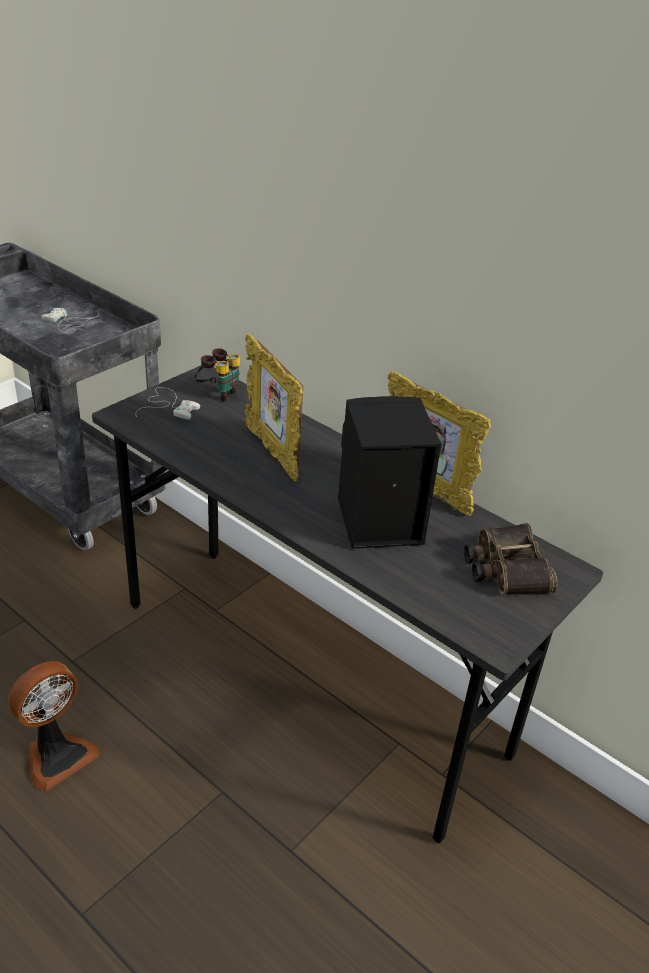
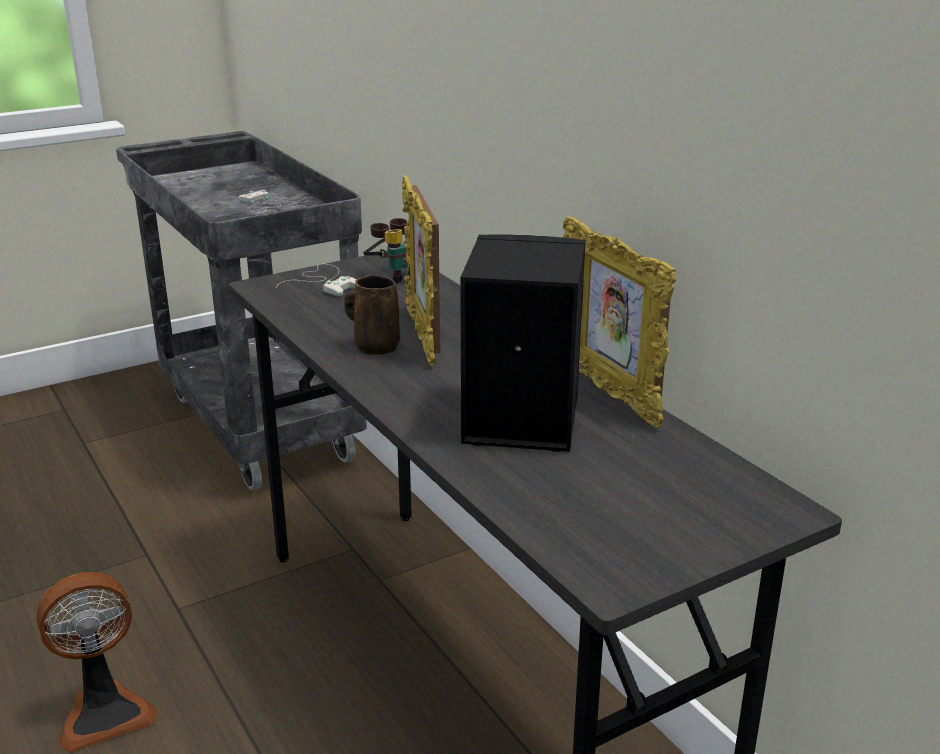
camera: 20 degrees right, 10 degrees down
binoculars [464,523,557,594] -> none
none -> brown mug [344,275,400,355]

